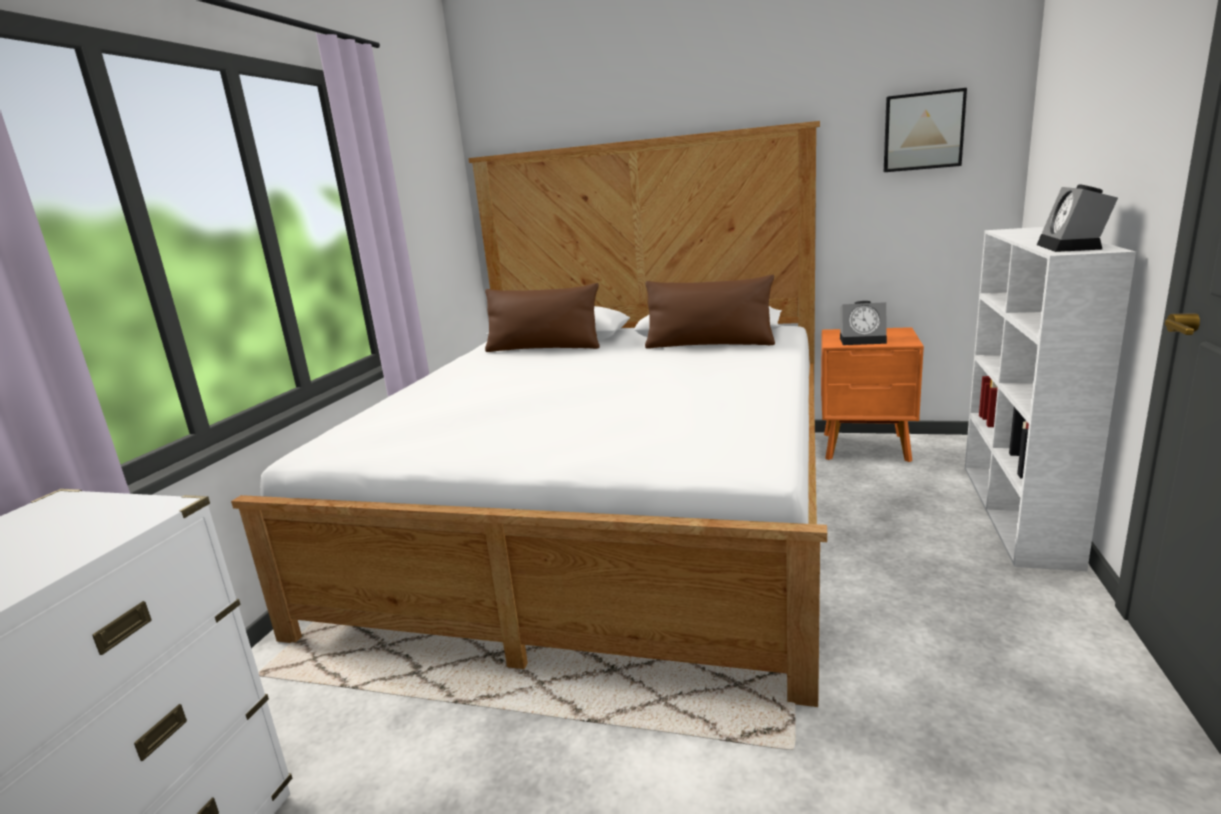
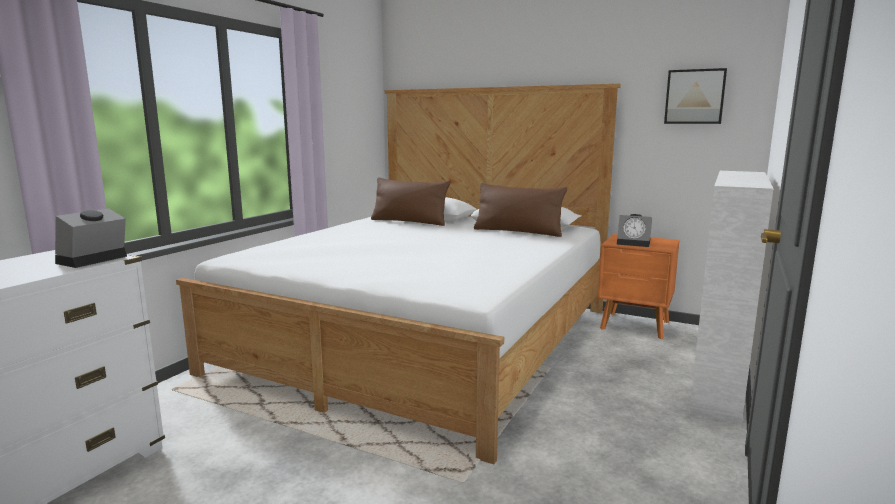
camera: 10 degrees right, 5 degrees down
alarm clock [1037,184,1118,252] -> alarm clock moved to [55,208,127,268]

